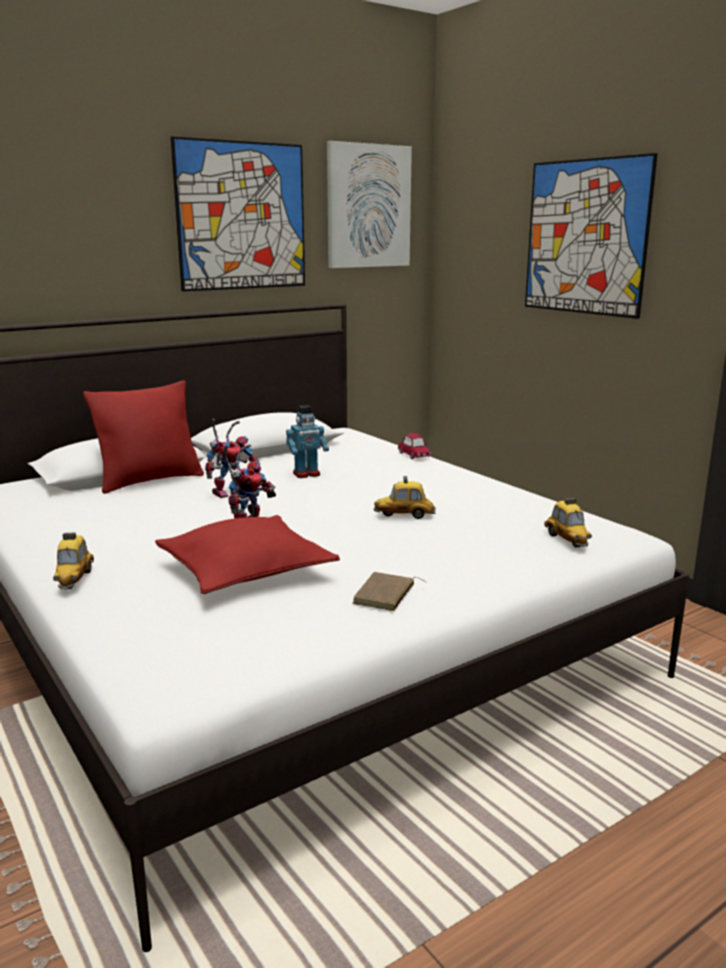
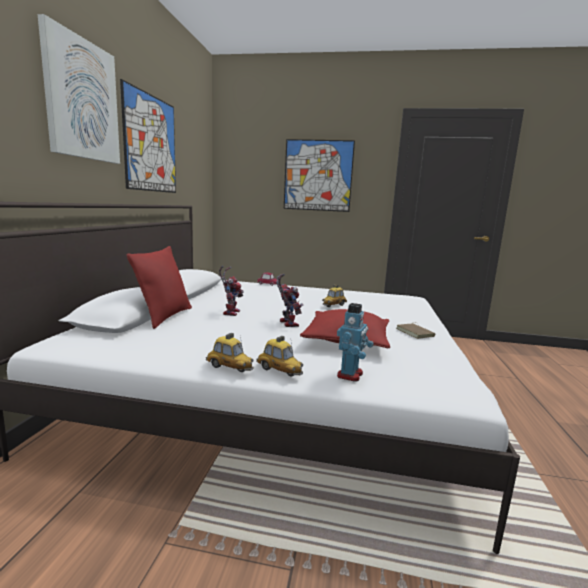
camera: 45 degrees left, 5 degrees down
toy robot [286,405,329,478] -> toy robot moved to [337,303,373,382]
picture [327,141,412,268] -> picture moved to [38,14,120,164]
toy car [544,498,592,548] -> toy car moved to [206,333,253,372]

